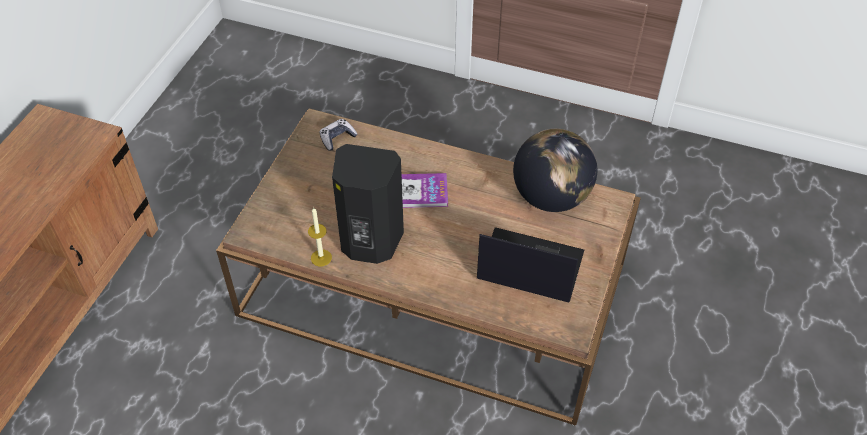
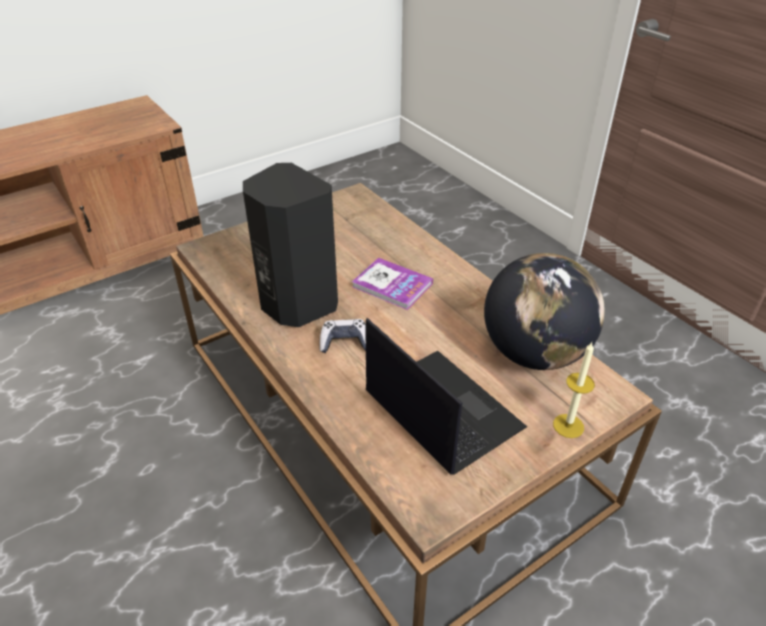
camera: 35 degrees right, 10 degrees down
candle [308,207,332,266] -> candle moved to [553,342,595,438]
game controller [319,119,358,151] -> game controller moved to [319,319,366,353]

